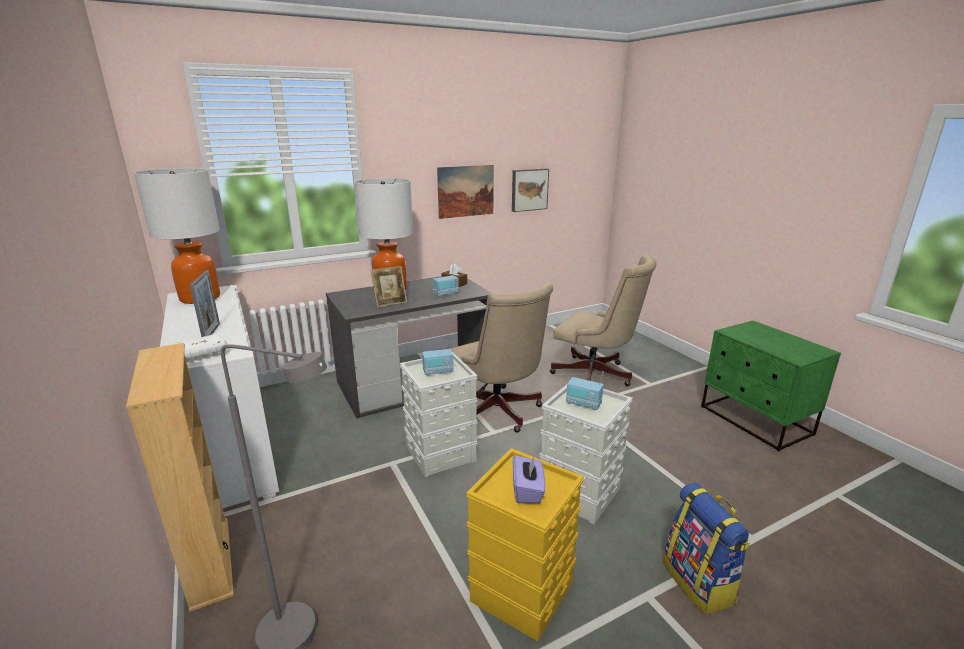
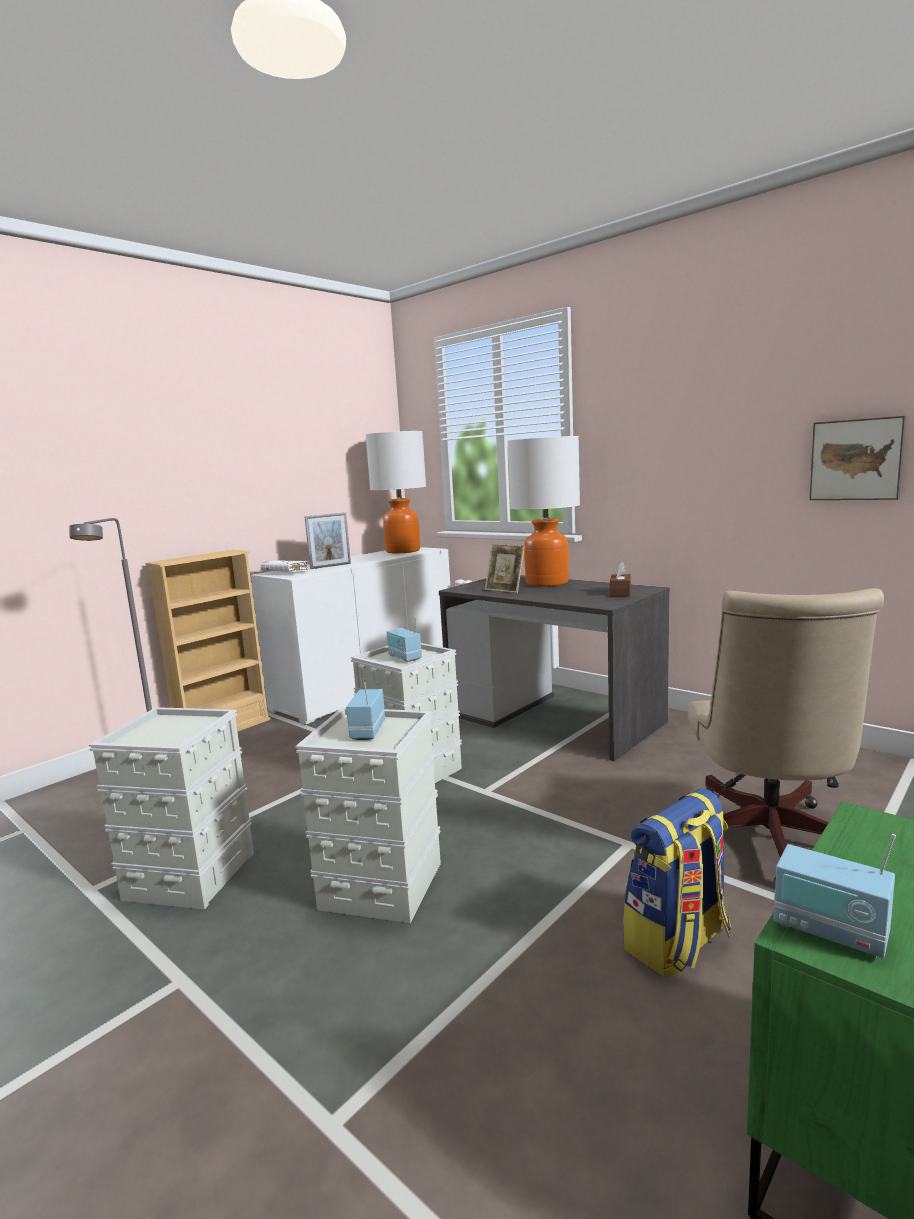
camera: 70 degrees right, 10 degrees down
radio [433,266,459,297] -> radio moved to [774,834,896,958]
picture [437,165,494,219] -> none
beige office chair [451,282,553,433] -> none
yellow storage box [466,448,584,642] -> grey storage box [89,707,254,909]
purple tissue box [513,454,546,504] -> none
backpack [663,483,750,614] -> backpack moved to [623,788,731,978]

